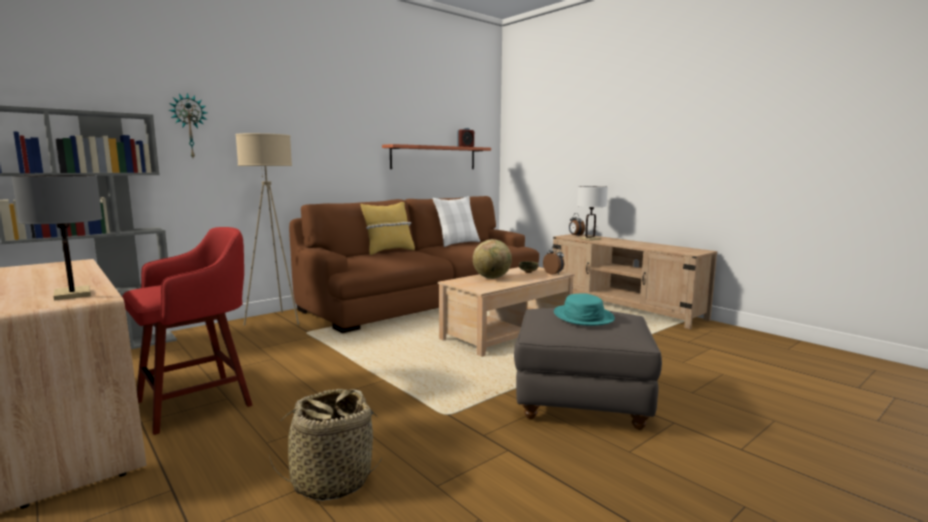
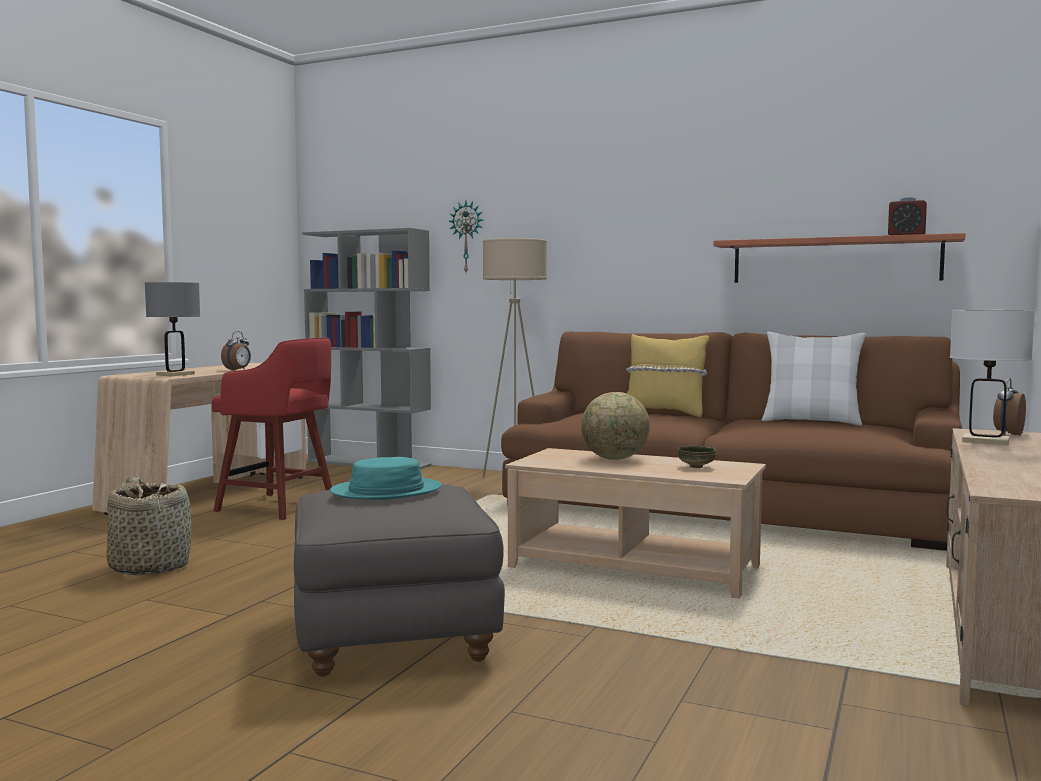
camera: 65 degrees right, 5 degrees down
alarm clock [543,245,564,275] -> alarm clock moved to [221,331,251,371]

